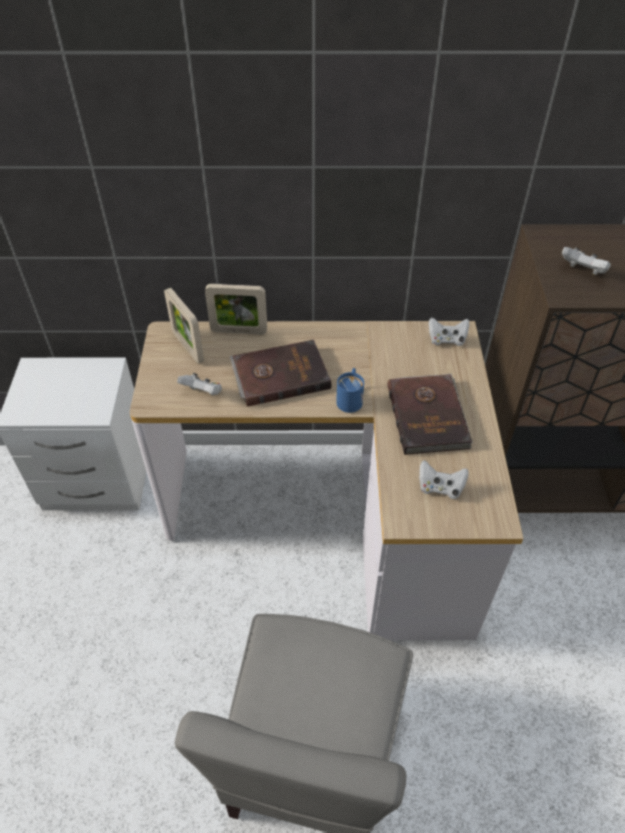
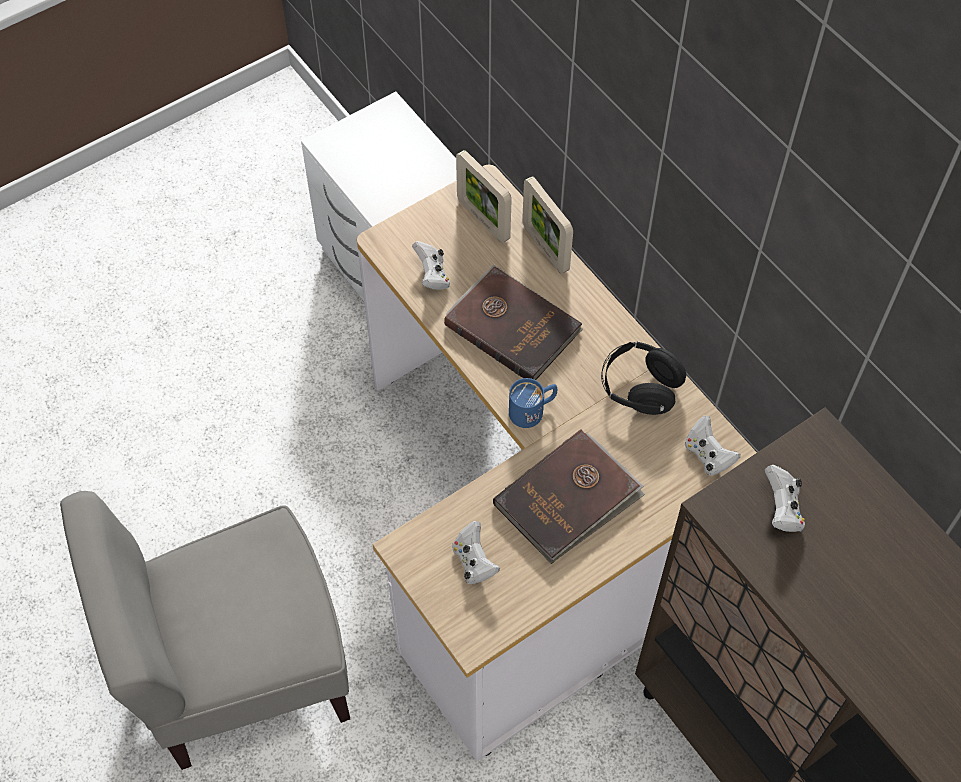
camera: 55 degrees right, 10 degrees up
picture frame [164,288,204,363] -> picture frame turned 60 degrees counterclockwise [456,150,512,243]
none -> black headphones [601,341,686,415]

